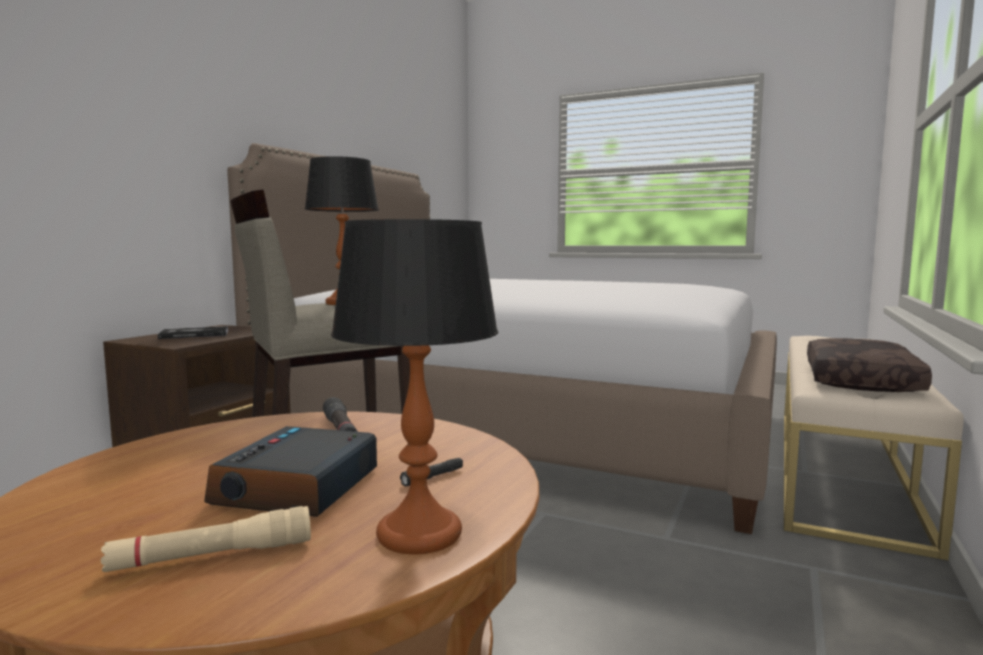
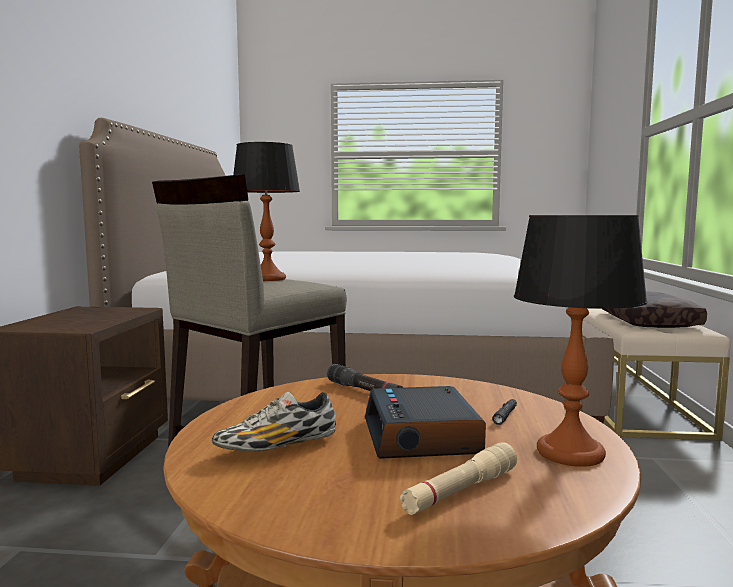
camera: 20 degrees left, 0 degrees up
book [158,326,228,339] -> none
none -> shoe [212,392,336,452]

